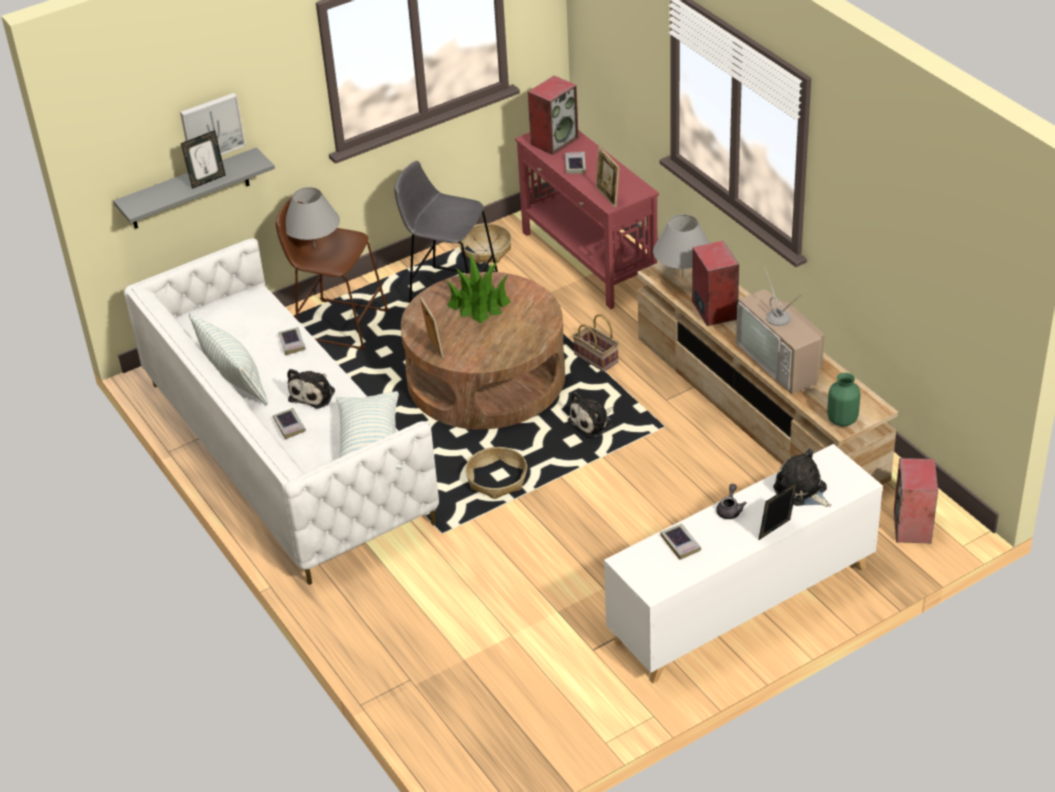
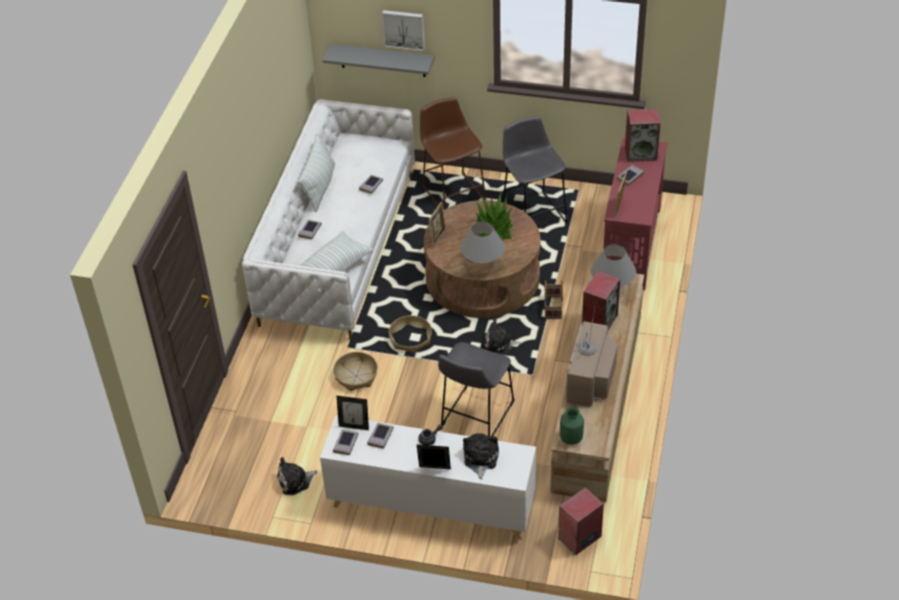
camera: 45 degrees right, 5 degrees up
picture frame [181,130,226,189] -> picture frame moved to [337,396,369,430]
grey table lamp [286,187,340,247] -> grey table lamp moved to [461,222,505,265]
plush toy [287,369,335,409] -> plush toy moved to [277,457,317,496]
basket [459,223,512,263] -> basket moved to [333,352,378,391]
none -> book [333,430,358,455]
none -> grey stool [438,342,514,437]

